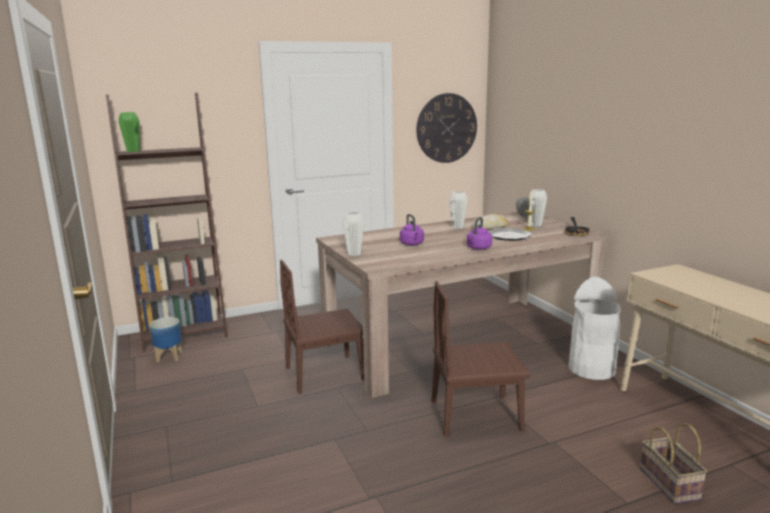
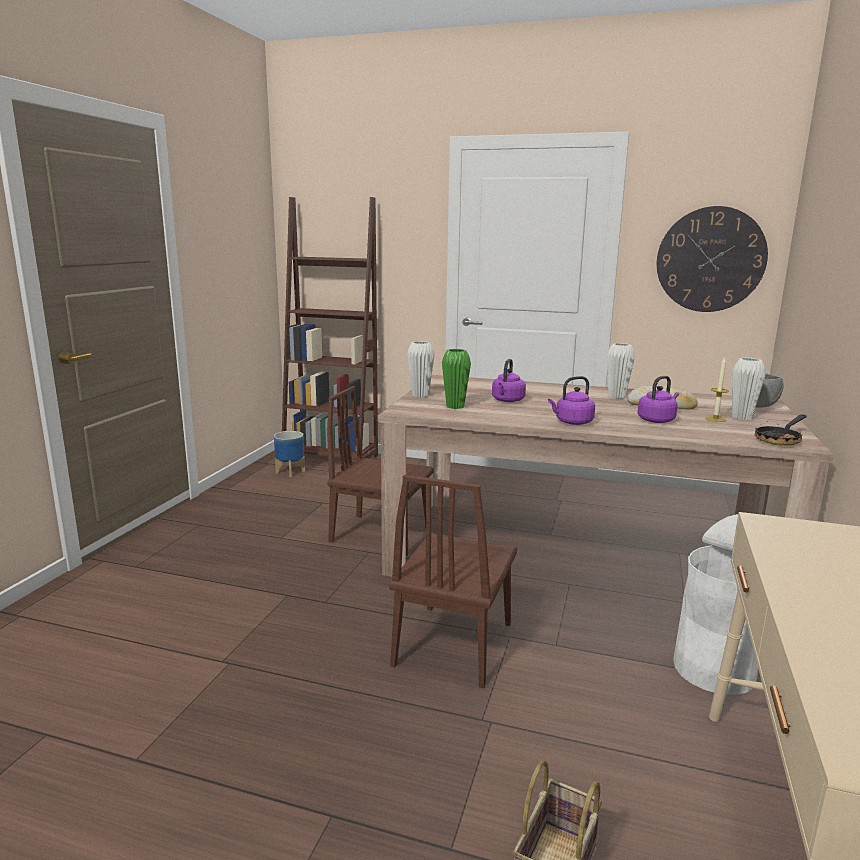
camera: 40 degrees right, 0 degrees up
green vase [119,112,139,152] -> green vase moved to [442,349,471,409]
brown chair [432,281,530,437] -> brown chair turned 105 degrees counterclockwise [389,475,517,688]
plate [488,228,532,241] -> purple kettle [638,376,679,423]

